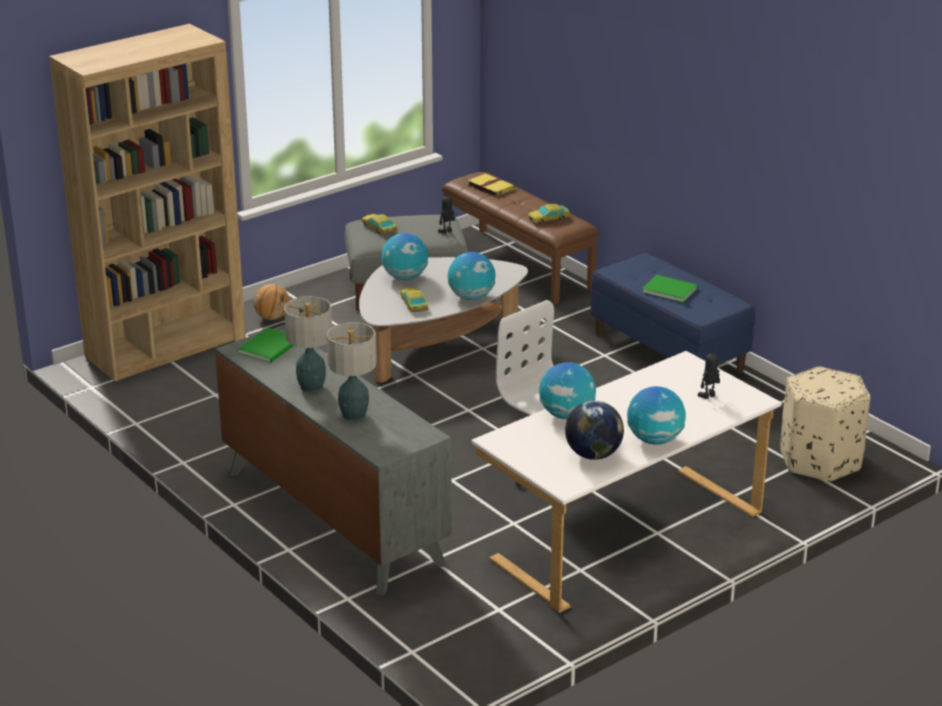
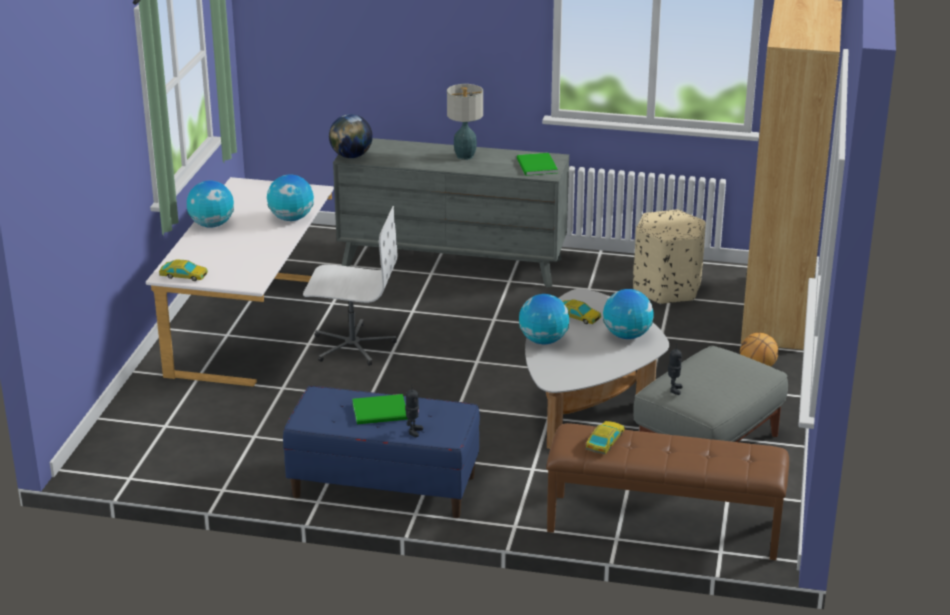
camera: 140 degrees right, 0 degrees up
table lamp [327,322,377,421] -> none
toy car [361,214,397,235] -> toy car moved to [159,259,208,281]
yellow book [467,174,515,197] -> none
globe [565,401,624,460] -> globe moved to [329,114,373,158]
toy robot [698,348,720,399] -> toy robot moved to [405,384,423,437]
beige ottoman [780,366,870,482] -> beige ottoman moved to [633,210,706,304]

